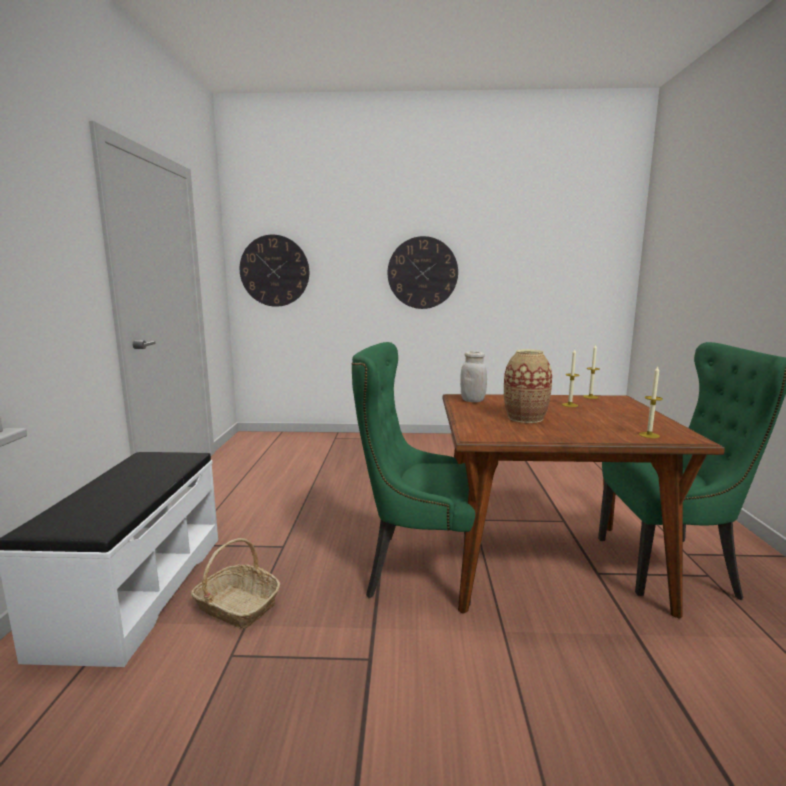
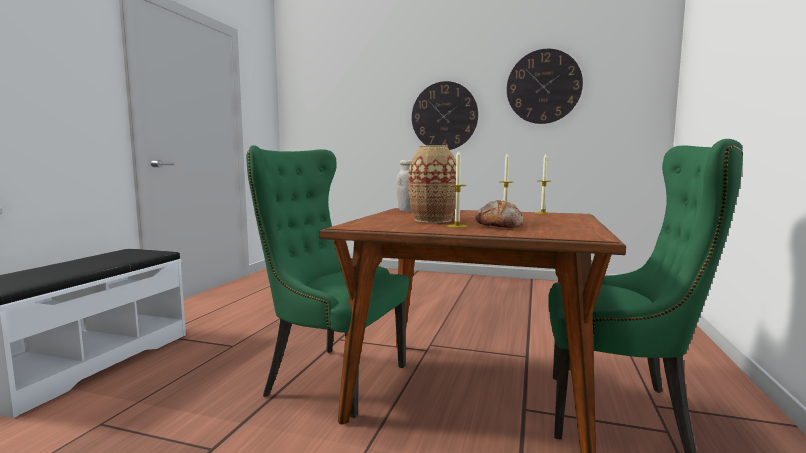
camera: 15 degrees right, 5 degrees down
basket [191,538,281,628] -> none
wall clock [240,235,309,307] -> wall clock moved to [507,49,583,124]
candle [639,366,663,438] -> candle moved to [447,150,468,228]
none -> bread [476,200,524,228]

